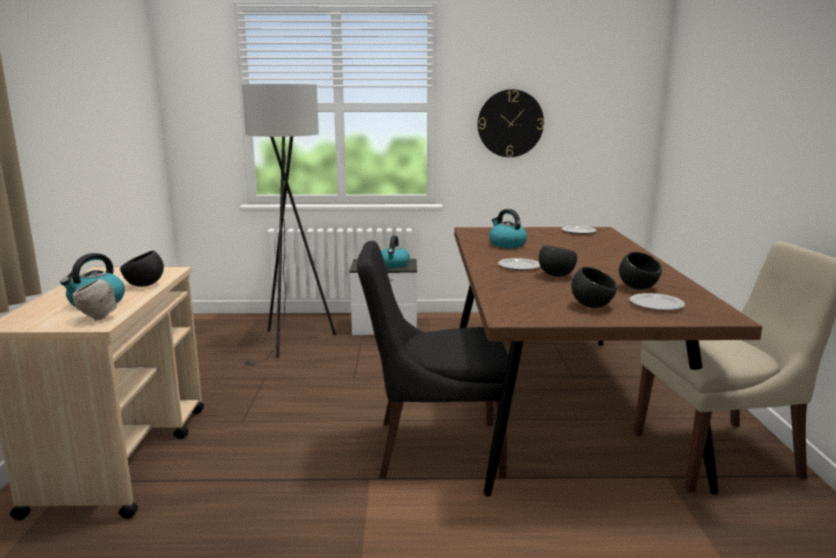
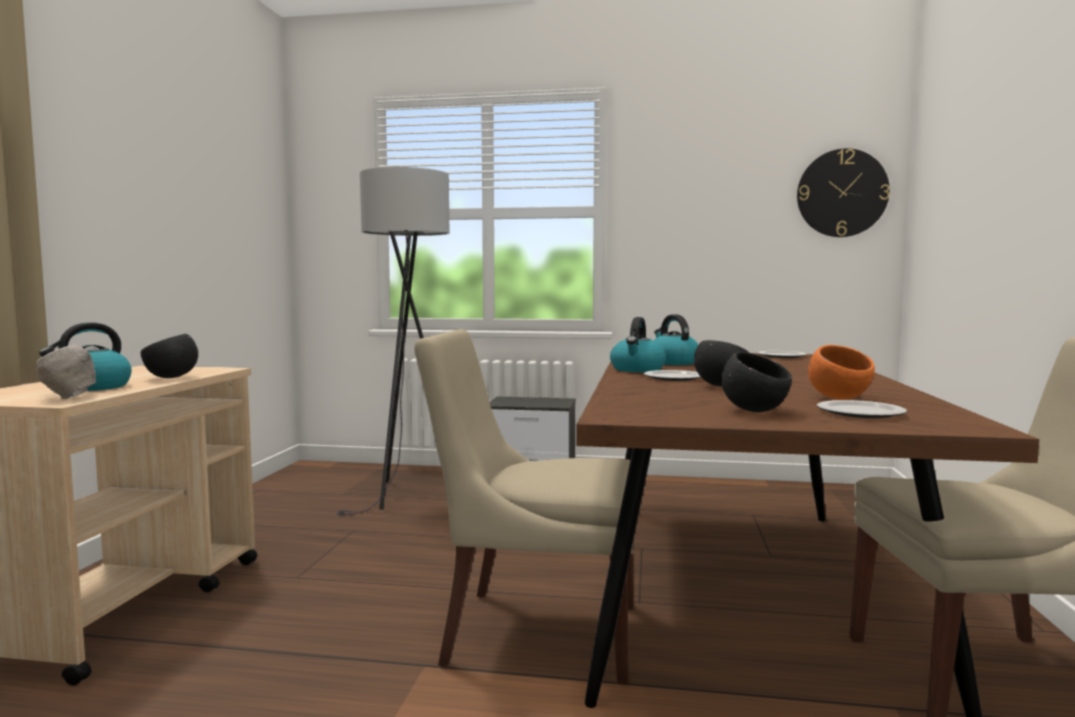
camera: 10 degrees right, 10 degrees down
black chair [357,241,508,479] -> beige chair [414,329,633,685]
kettle [381,235,410,268] -> kettle moved to [610,317,666,372]
wall clock [478,89,544,157] -> wall clock moved to [797,148,890,237]
black bowl [619,252,662,290] -> orange bowl [808,345,875,400]

